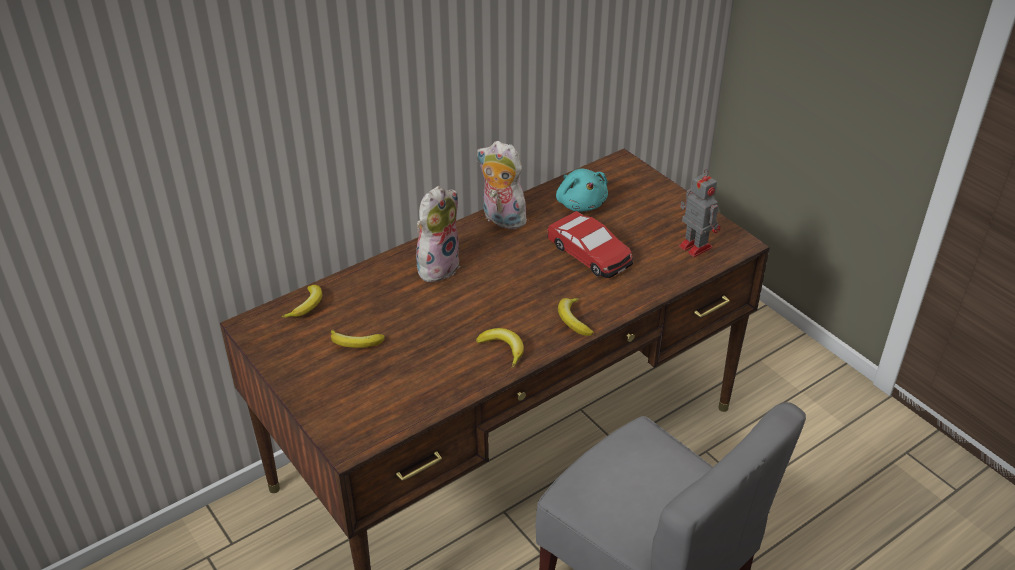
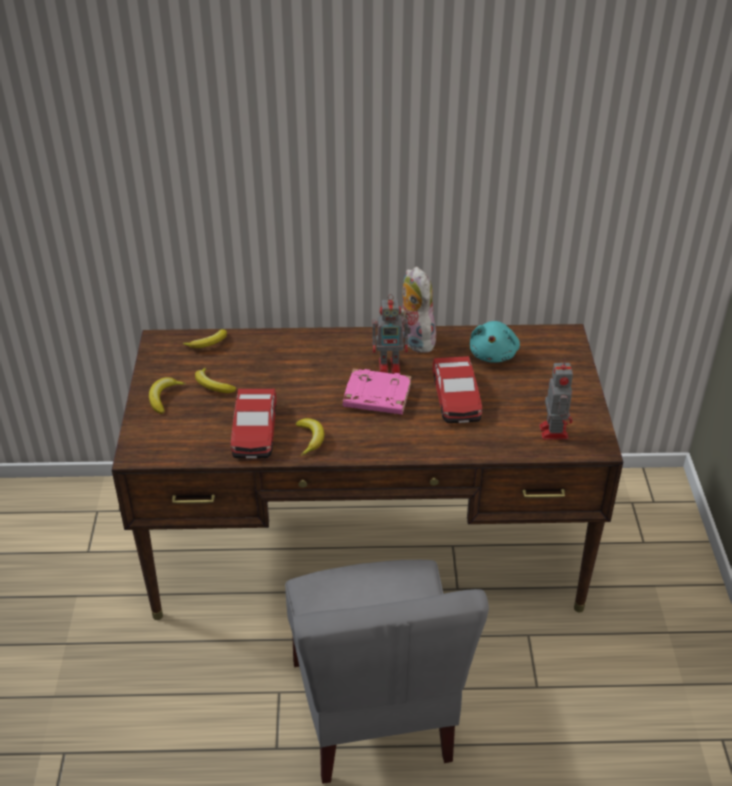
camera: 35 degrees right, 0 degrees up
plush toy [416,186,460,282] -> none
banana [558,298,593,336] -> banana moved to [149,377,186,414]
none -> toy car [231,389,276,458]
none -> pink book [343,369,412,415]
none -> toy robot [372,294,411,374]

